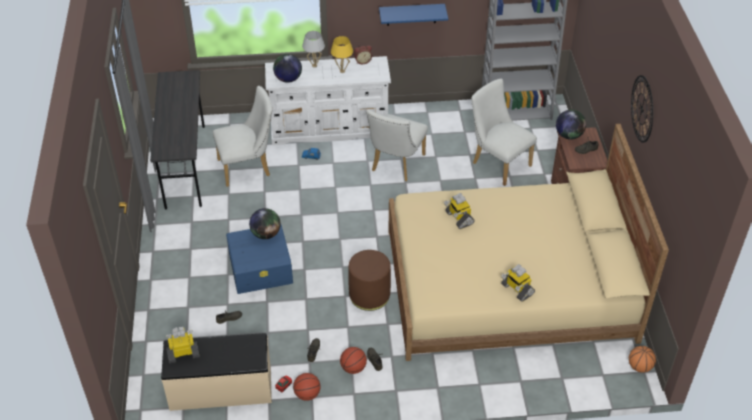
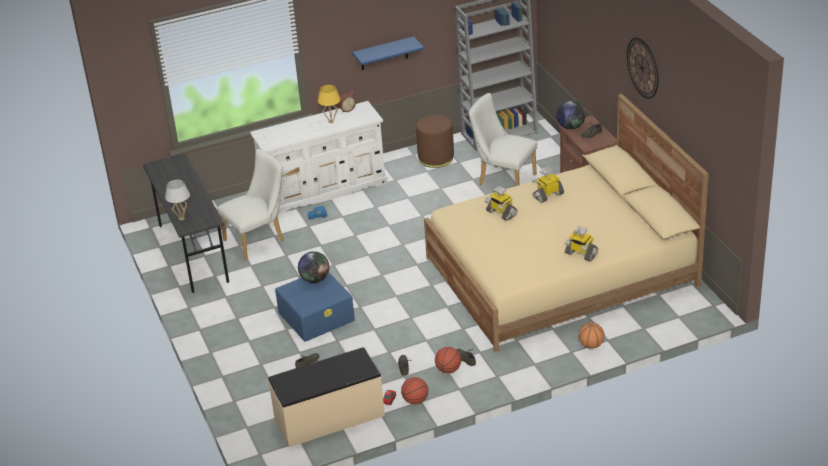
camera: 15 degrees left, 10 degrees down
toy robot [166,327,200,363] -> toy robot moved to [532,167,564,203]
globe [273,54,302,83] -> none
white table lamp [302,31,325,68] -> white table lamp moved to [165,179,190,220]
brown ottoman [348,250,391,311] -> brown ottoman moved to [416,115,454,168]
white chair [366,110,428,181] -> none
basketball [629,346,656,373] -> basketball moved to [578,322,605,349]

